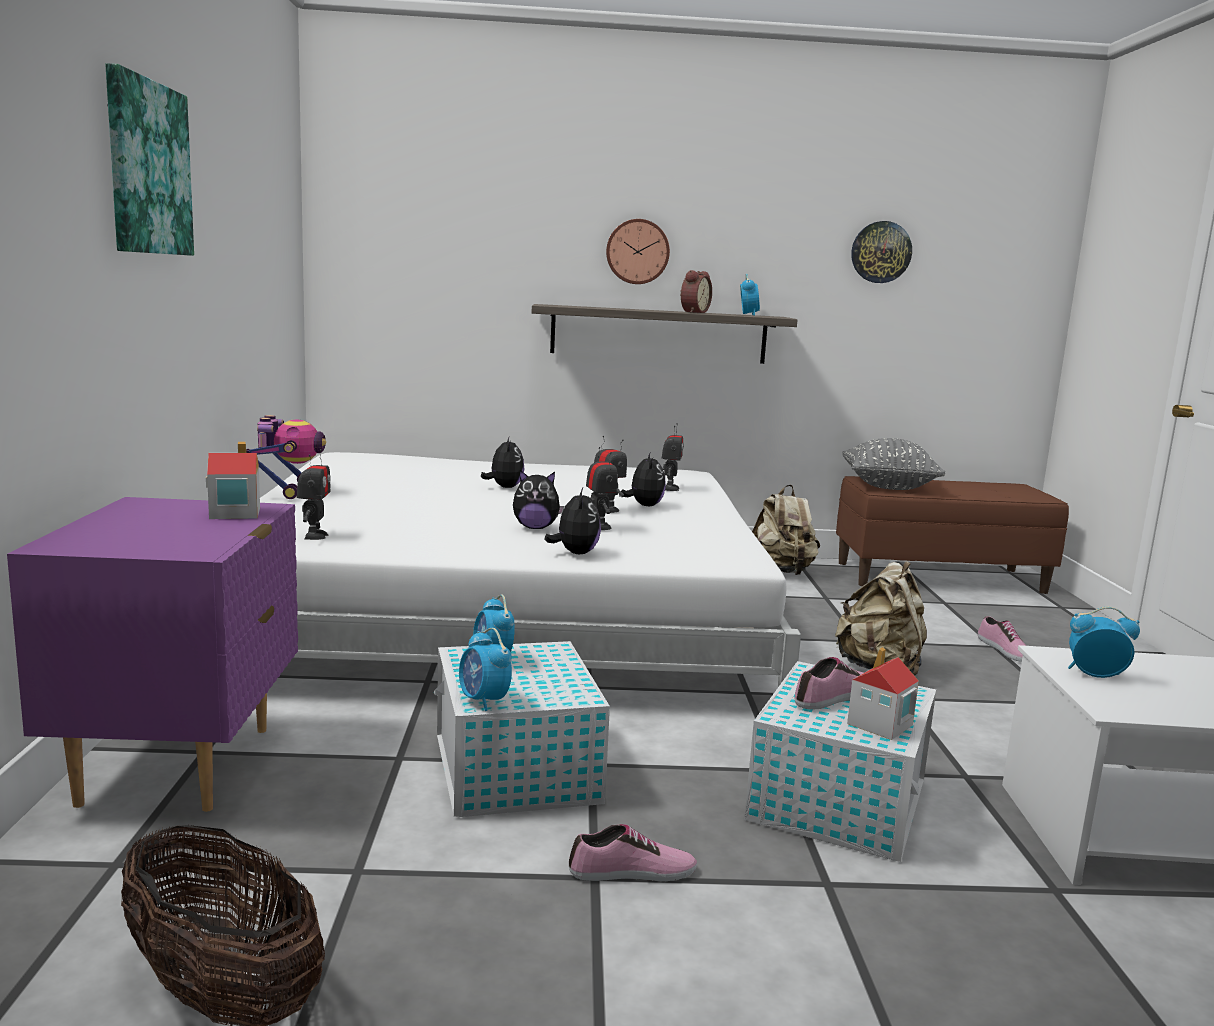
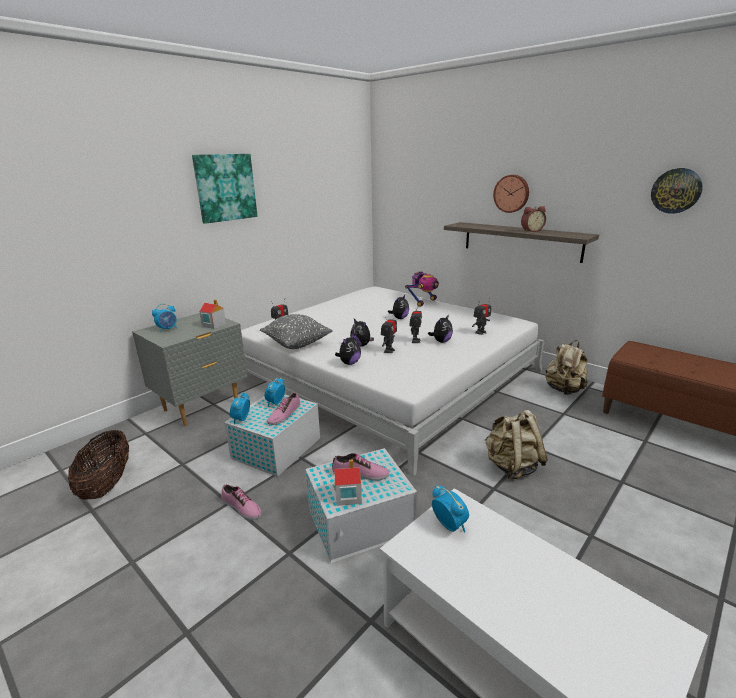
camera: 45 degrees right, 10 degrees up
purple nightstand [7,497,298,812] -> grey nightstand [132,313,248,426]
toy robot [246,415,326,499] -> toy robot moved to [405,271,439,307]
alarm clock [740,273,760,316] -> alarm clock moved to [152,304,177,333]
grey pillow [842,438,945,490] -> grey pillow moved to [260,314,333,349]
shoe [978,616,1026,662] -> shoe moved to [267,392,300,425]

